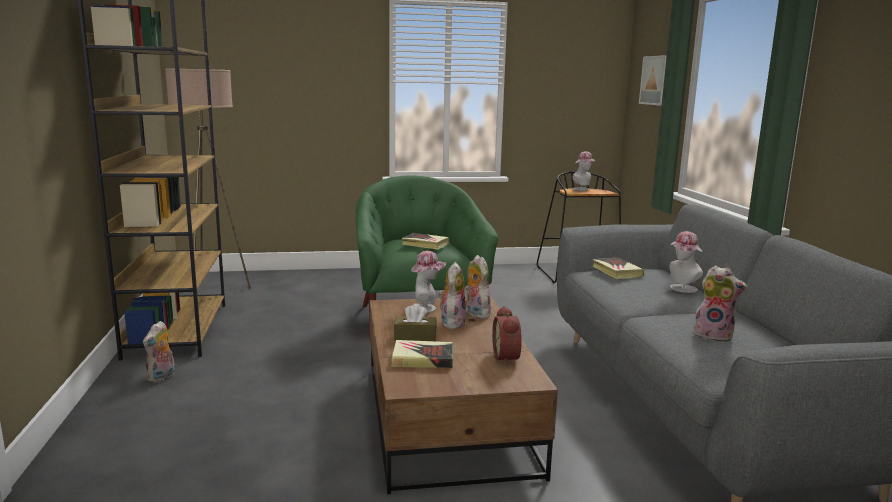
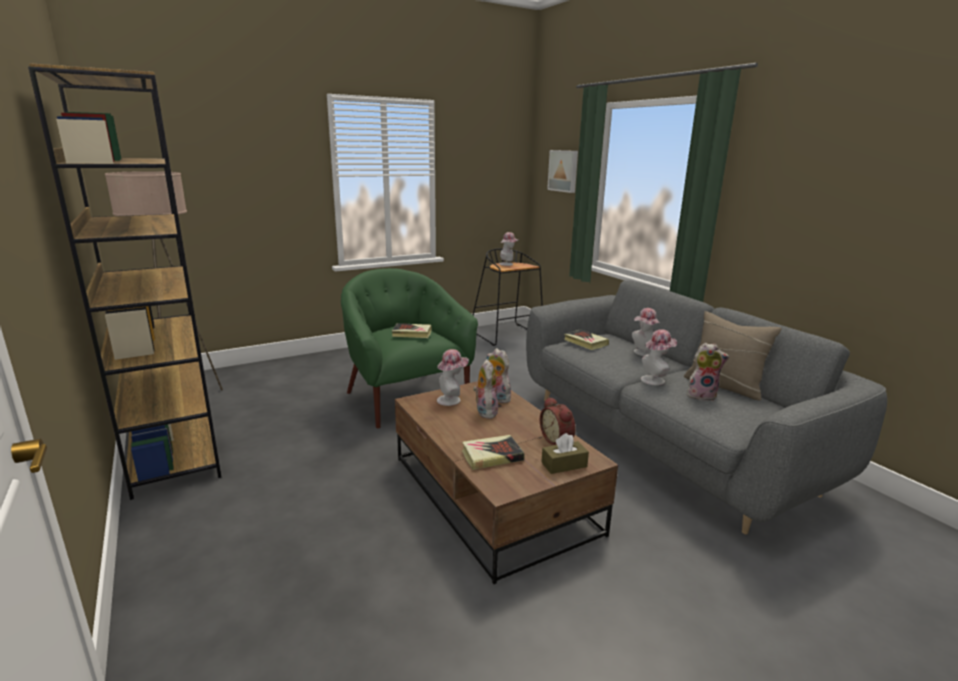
camera: 20 degrees left, 5 degrees up
plush toy [143,321,175,383] -> none
brown tissue box [394,303,437,341] -> brown tissue box moved to [541,433,589,474]
none -> hat [641,329,677,385]
none -> beige pillow [684,311,782,401]

